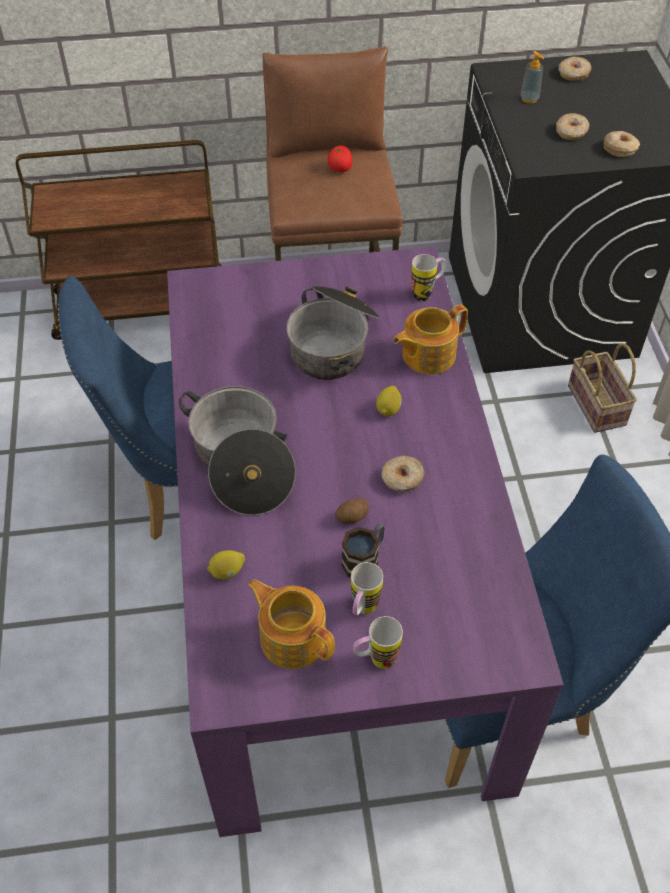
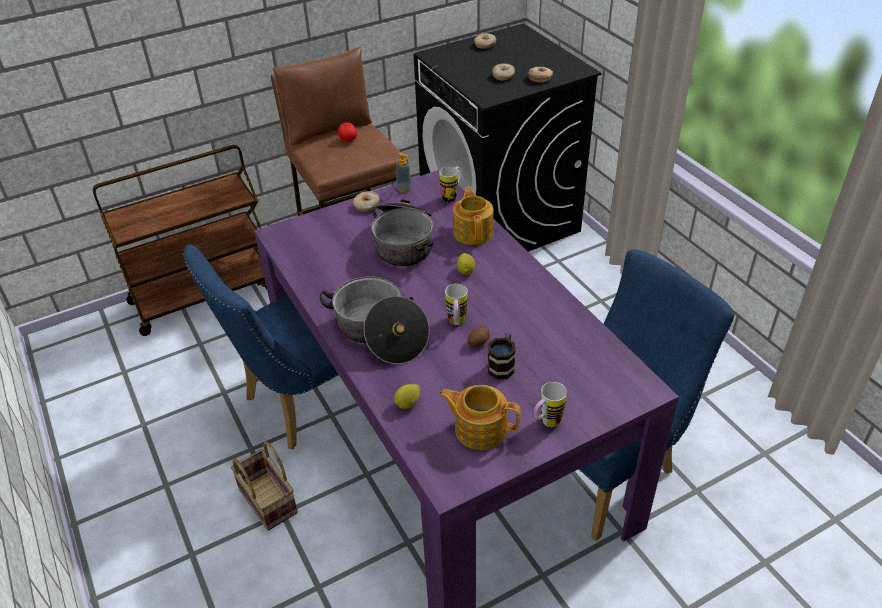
camera: 20 degrees left, 10 degrees down
mug [351,562,383,615] -> mug moved to [445,284,467,325]
donut [381,456,425,492] -> donut moved to [353,191,380,212]
teapot [393,305,468,374] -> teapot turned 135 degrees clockwise [453,187,493,245]
soap dispenser [520,51,544,104] -> soap dispenser moved to [396,153,412,193]
basket [568,343,637,433] -> basket moved to [231,441,298,531]

